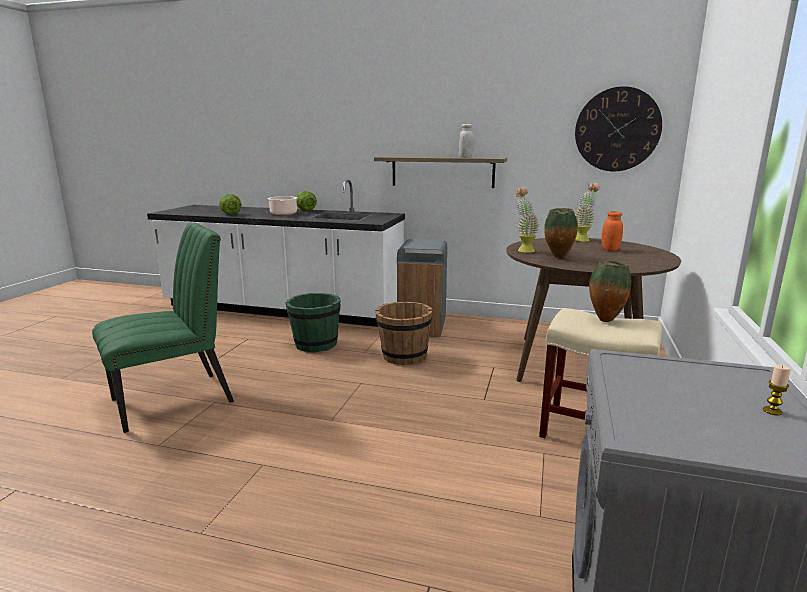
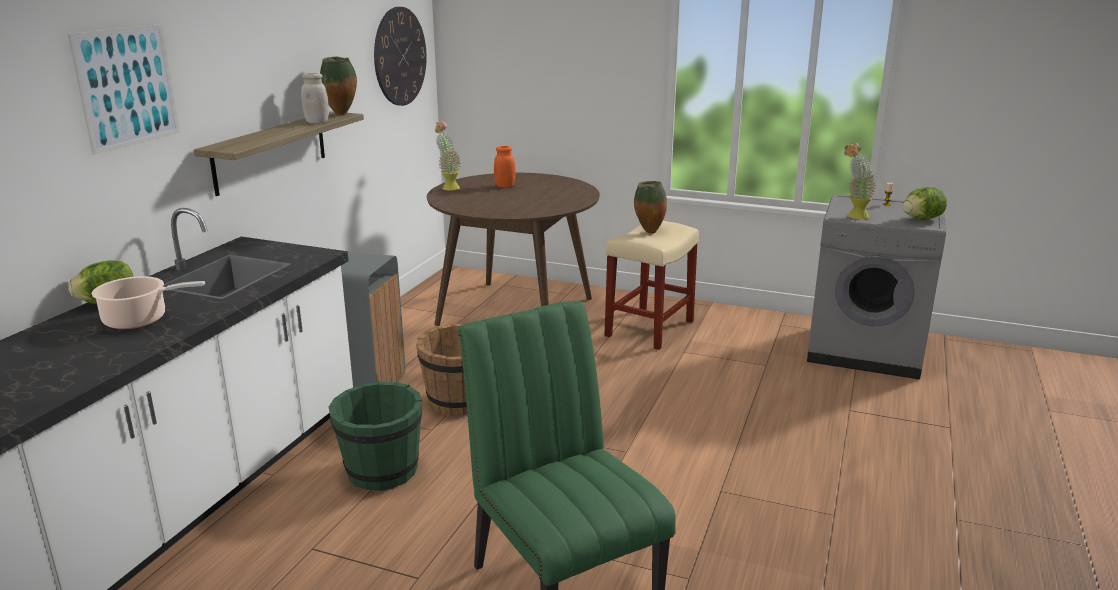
camera: 85 degrees left, 5 degrees up
lettuce [219,194,241,215] -> lettuce moved to [903,187,947,220]
potted plant [516,187,539,253] -> potted plant moved to [844,143,876,219]
vase [544,208,578,259] -> vase moved to [320,57,357,115]
none -> picture [68,24,180,155]

